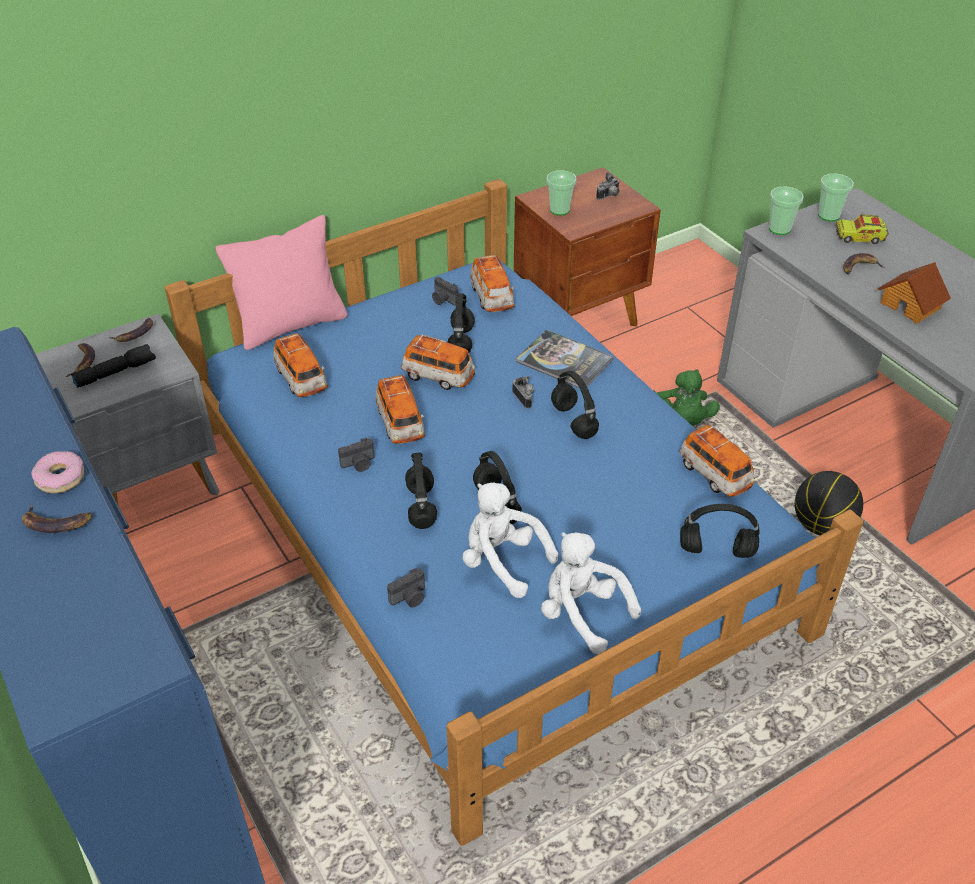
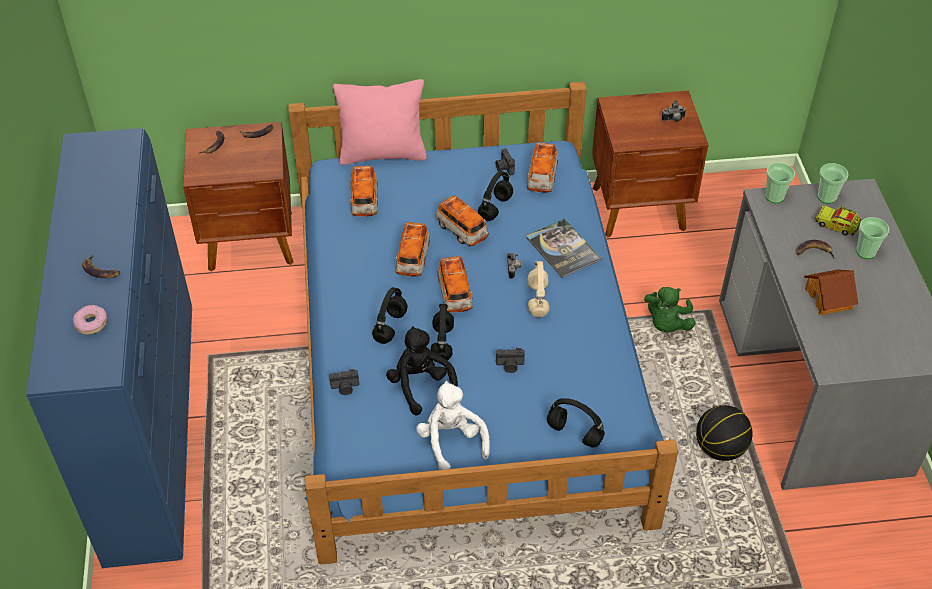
camera: 25 degrees right, 5 degrees up
donut [31,451,84,493] -> donut moved to [73,305,107,335]
grey nightstand [36,314,220,504] -> brown nightstand [183,122,293,272]
black flashlight [71,344,156,388] -> none
camera [338,438,374,472] -> camera moved to [496,348,525,373]
white plush toy [462,483,559,598] -> black plush toy [386,326,458,416]
cup [547,170,577,215] -> cup moved to [856,217,890,259]
black headphones [551,371,599,439] -> beige headphones [527,261,549,317]
toy car [679,425,755,497] -> toy car moved to [437,256,473,312]

